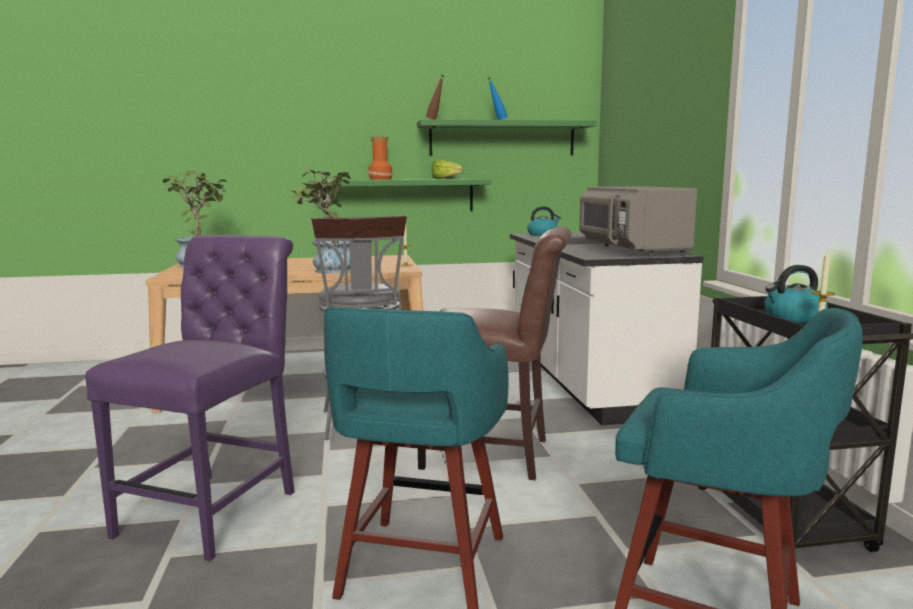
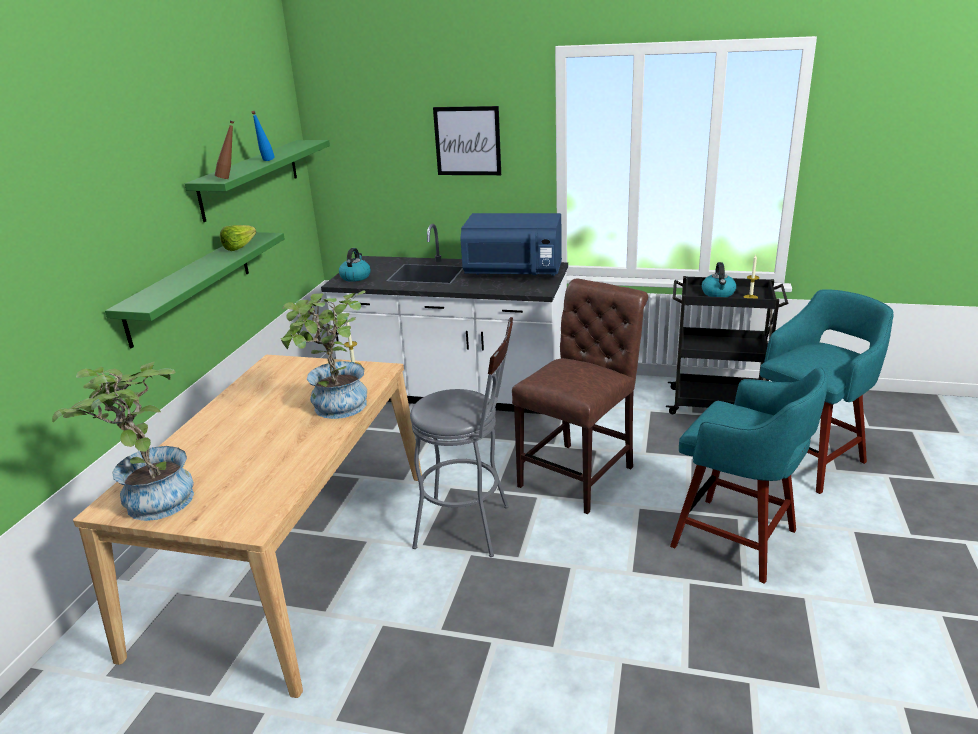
camera: 65 degrees left, 15 degrees up
purple chair [85,235,295,561] -> none
vase [368,137,393,180] -> none
grey microwave [579,186,697,256] -> blue microwave [460,213,562,276]
none -> picture [433,106,501,175]

